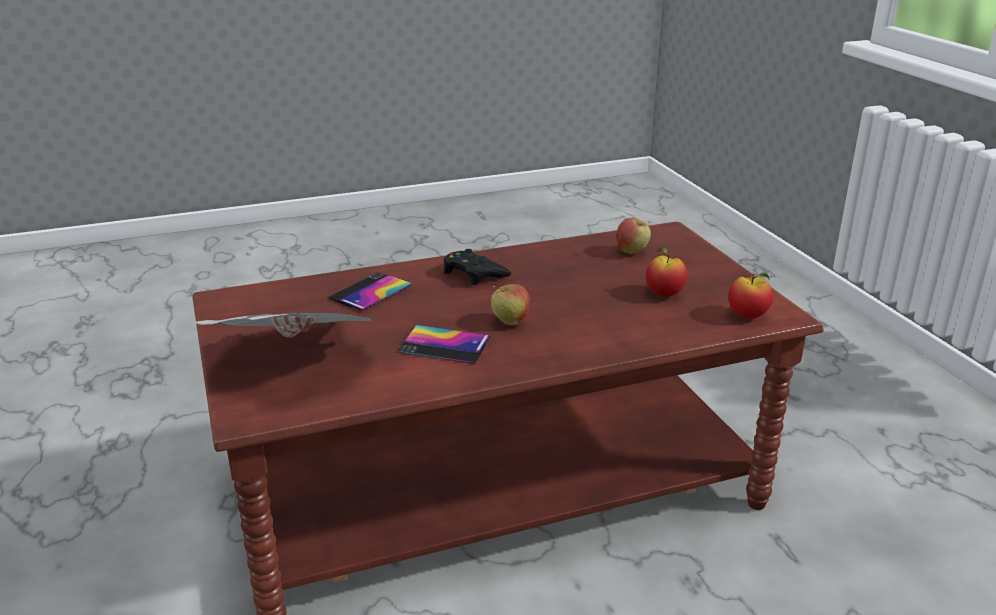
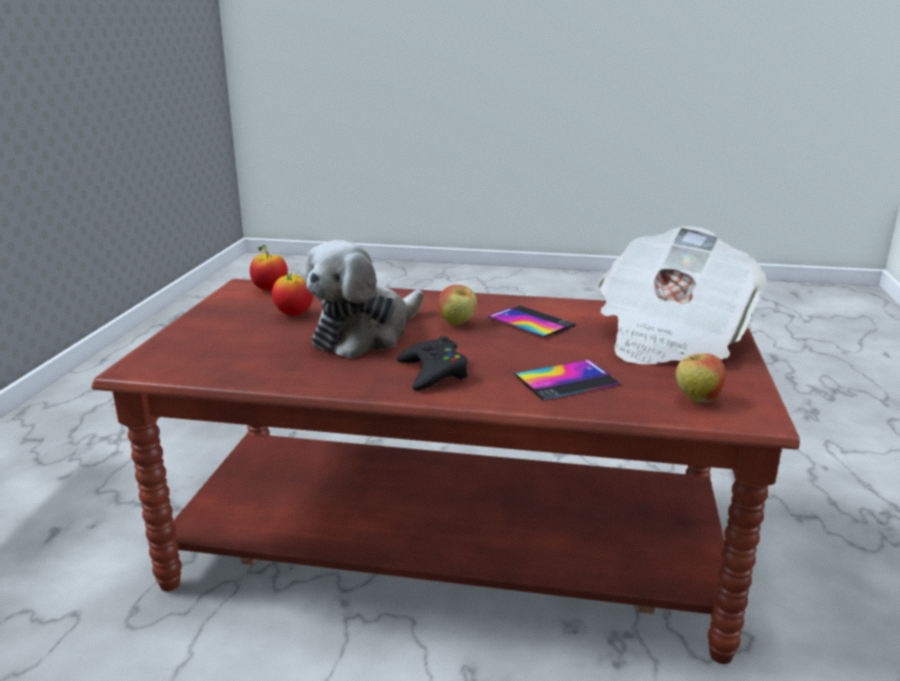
camera: 150 degrees left, 5 degrees down
apple [617,218,651,254] -> apple moved to [676,352,725,402]
none -> plush toy [303,240,424,358]

